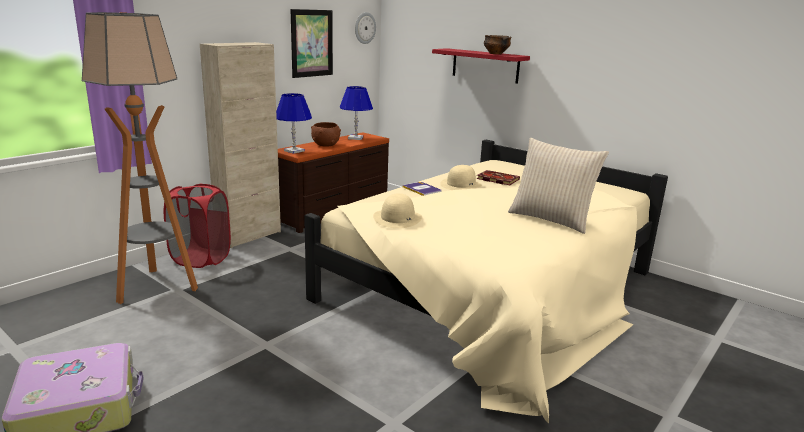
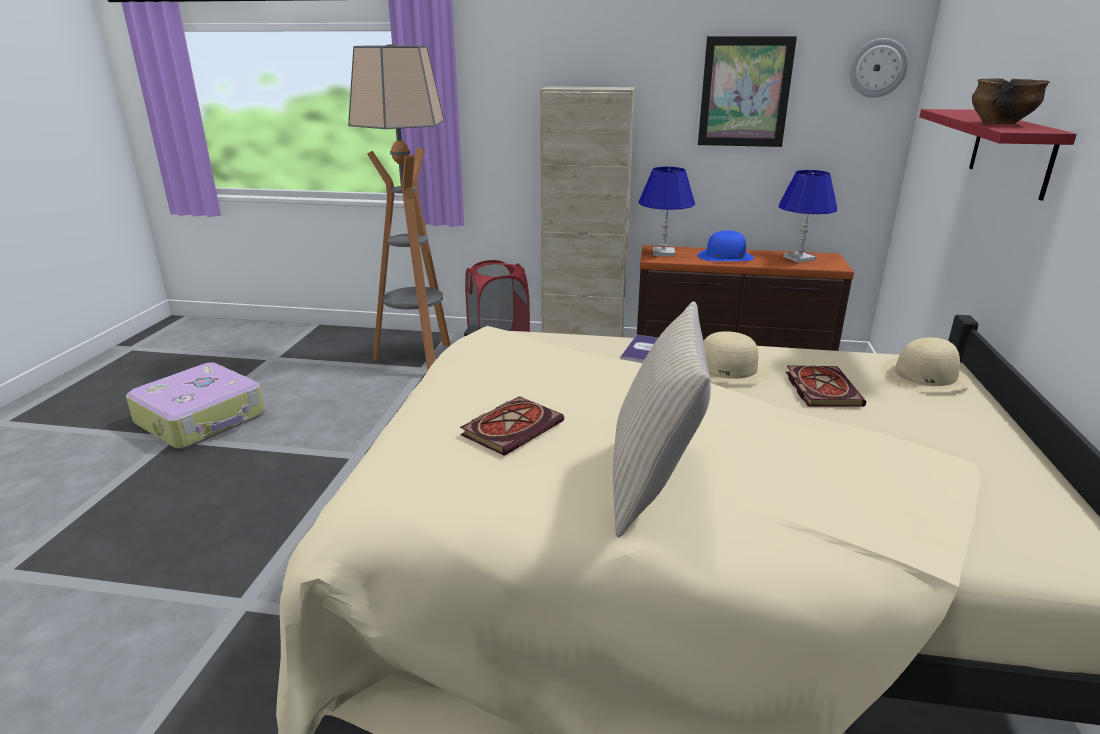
camera: 60 degrees right, 5 degrees up
brown bowl [311,122,341,147] -> blue hat [698,231,754,261]
beige hat [373,193,423,228] -> beige hat moved to [881,337,972,393]
none -> book [460,396,564,456]

